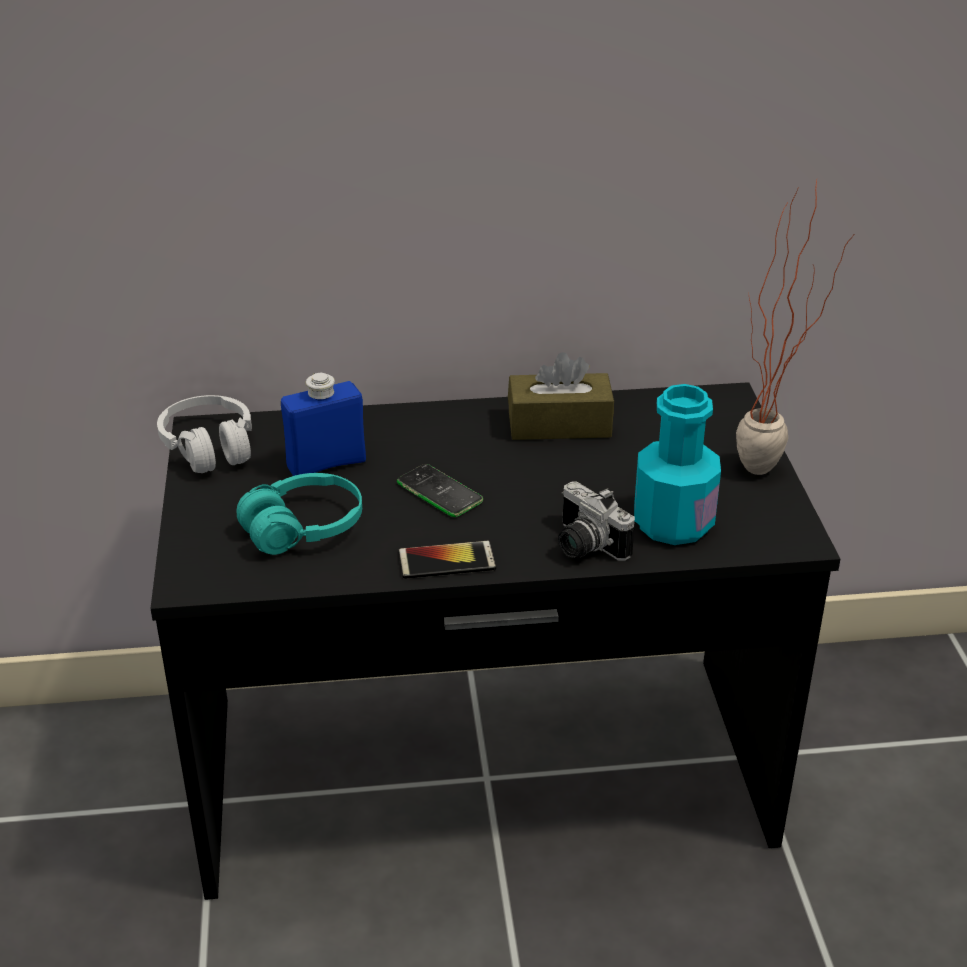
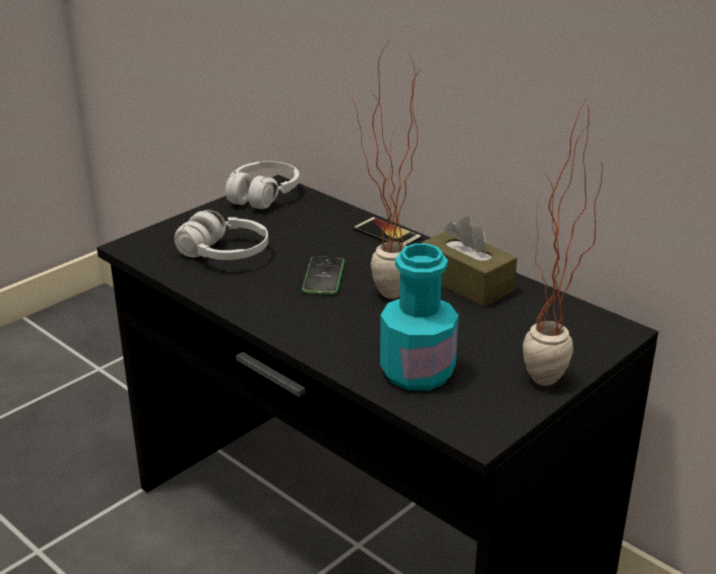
camera: 50 degrees right, 5 degrees down
turquoise headphones [236,473,362,555] -> white headphones [174,210,268,260]
blue bottle [281,373,366,476] -> none
phone [398,541,496,579] -> phone moved to [353,217,422,246]
camera [558,482,635,561] -> none
none -> potted plant [350,38,421,299]

